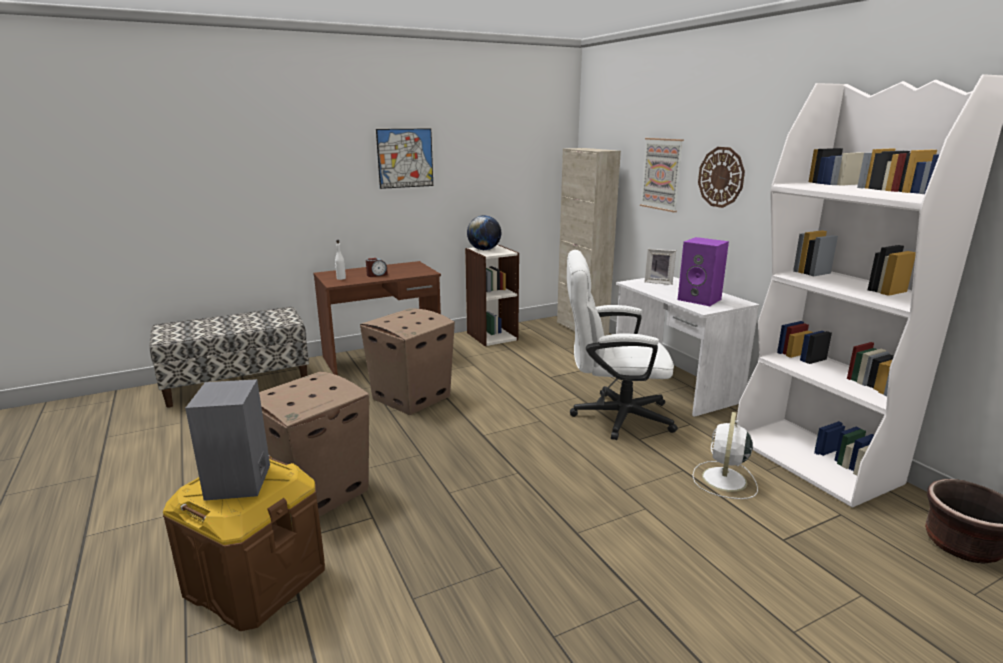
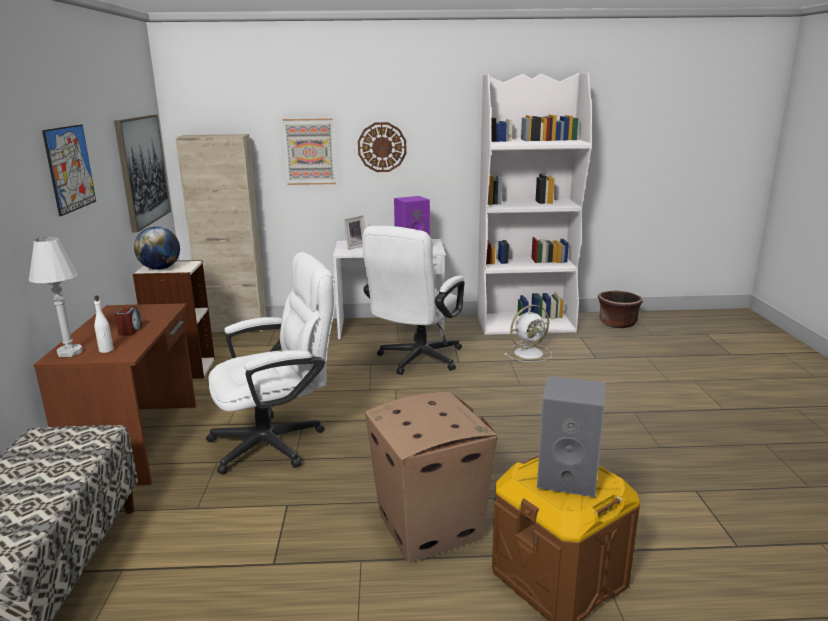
camera: 65 degrees left, 0 degrees up
cardboard box [360,308,455,415] -> white office chair [206,252,335,474]
white fan [692,412,758,499] -> white fan turned 75 degrees counterclockwise [504,305,552,362]
none -> white table lamp [29,237,83,357]
none -> picture [114,115,171,233]

